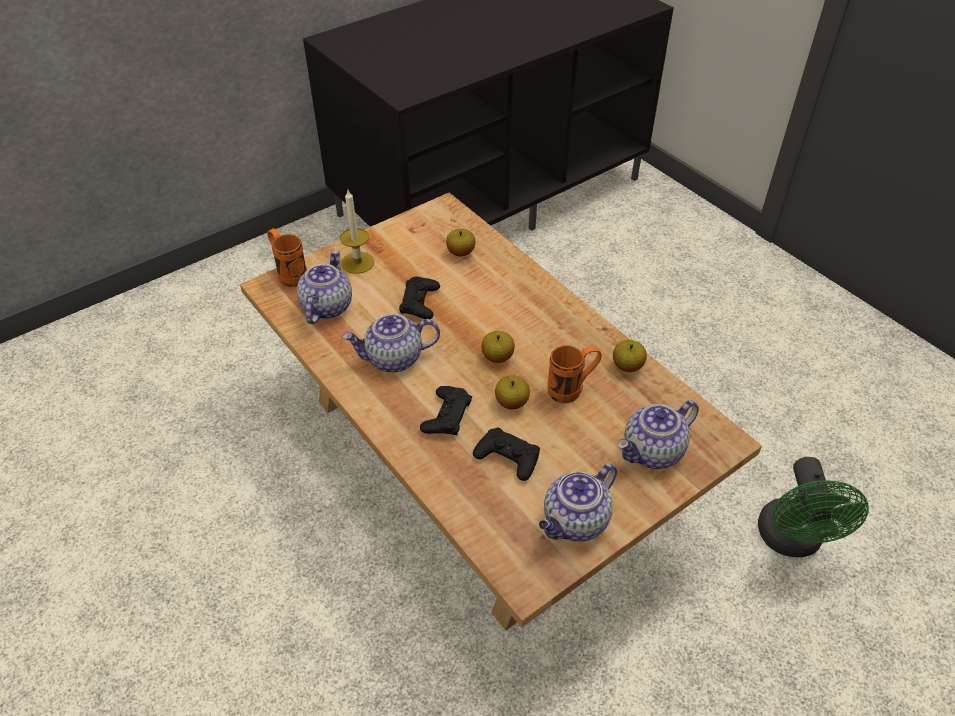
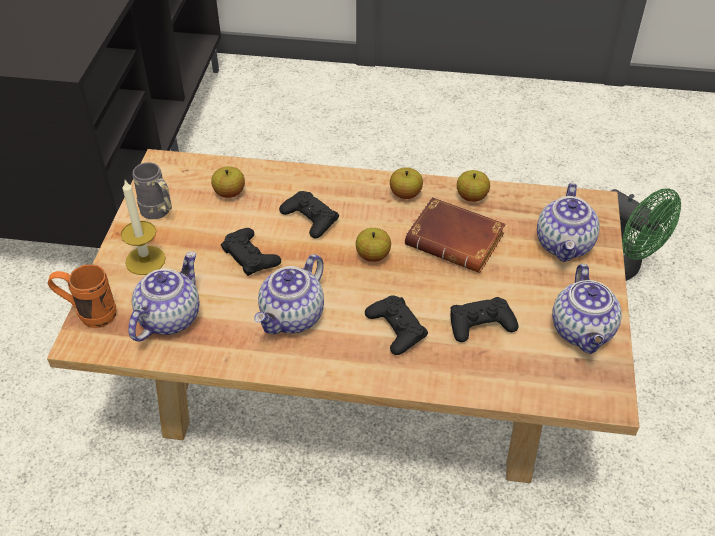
camera: 45 degrees left, 0 degrees up
teapot [297,250,352,324] -> teapot turned 60 degrees clockwise [128,252,200,342]
apple [495,375,530,409] -> apple moved to [390,168,423,199]
orange mug [547,345,602,403] -> brown book [405,197,506,273]
none -> grey mug [133,162,172,219]
none -> black game controller [279,191,339,239]

